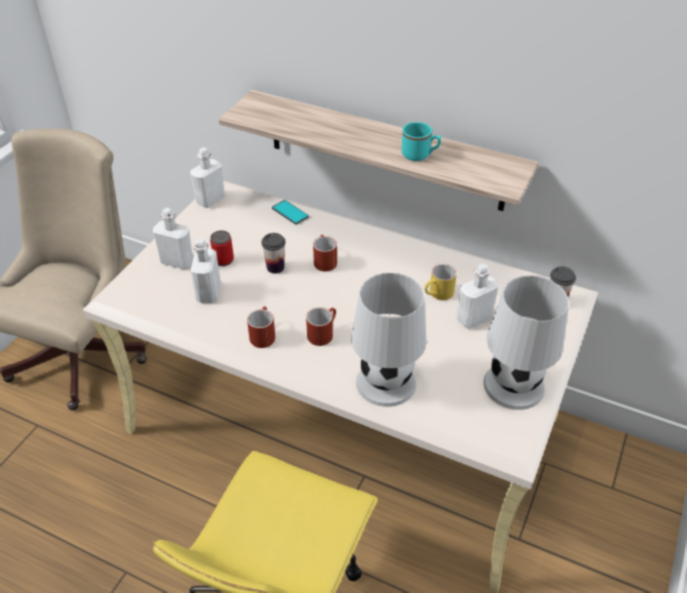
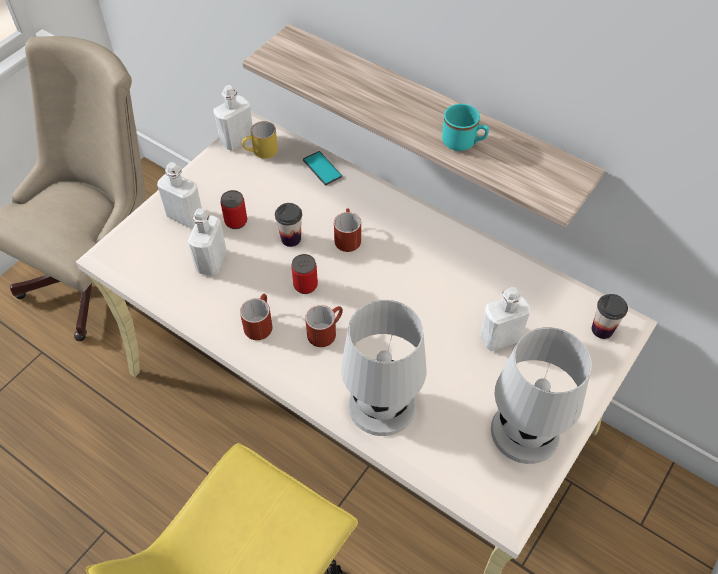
camera: 10 degrees right, 10 degrees up
yellow mug [424,264,457,300] -> yellow mug moved to [242,121,278,159]
none -> can [291,254,318,294]

